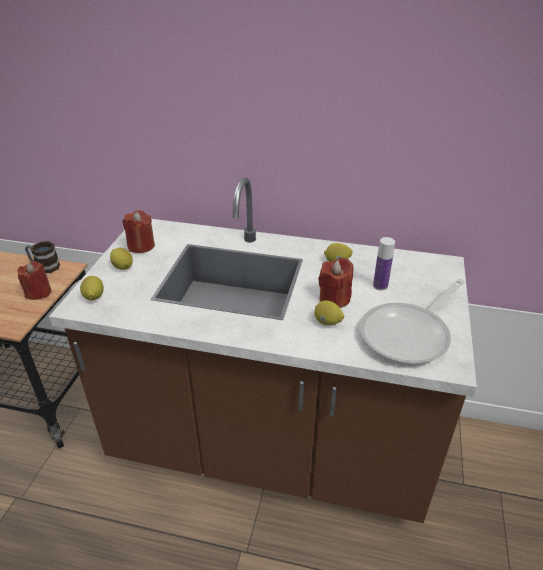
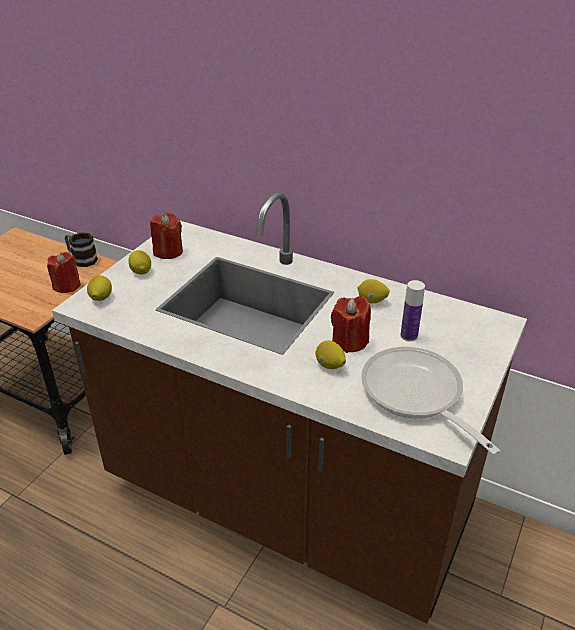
camera: 15 degrees right, 0 degrees up
frying pan [360,279,465,366] -> frying pan turned 90 degrees clockwise [361,347,500,455]

